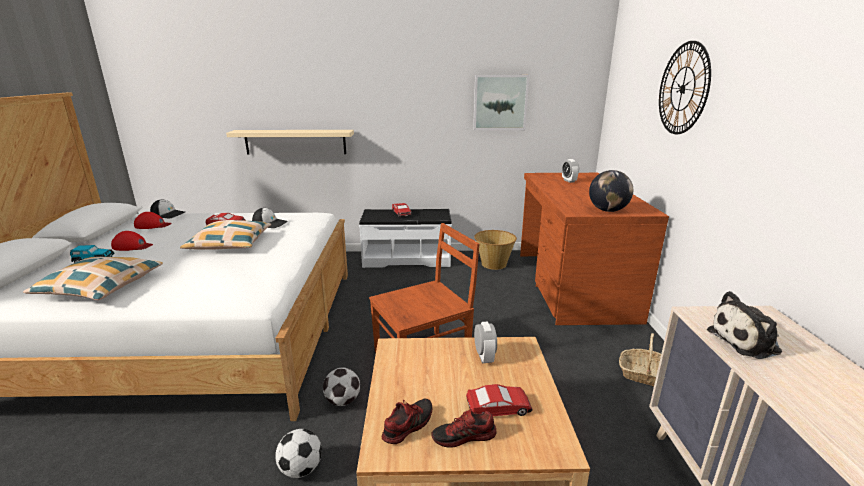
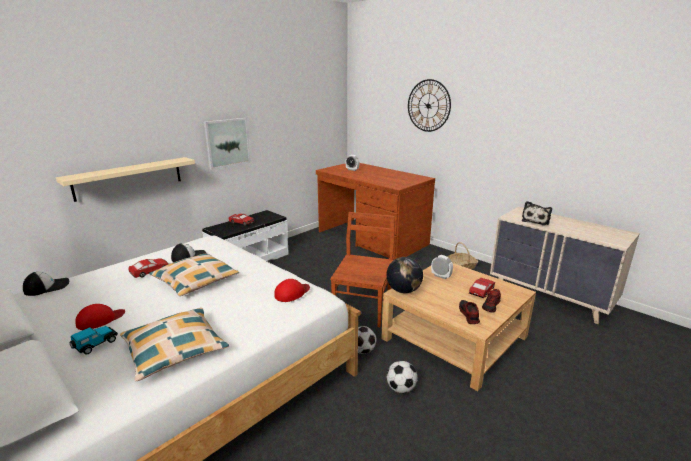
camera: 45 degrees left, 0 degrees up
red cap [134,212,172,229] -> red cap moved to [274,279,310,302]
picture [473,75,529,130] -> picture moved to [204,118,251,170]
basket [474,230,517,270] -> none
globe [589,170,633,212] -> globe moved to [387,257,423,293]

